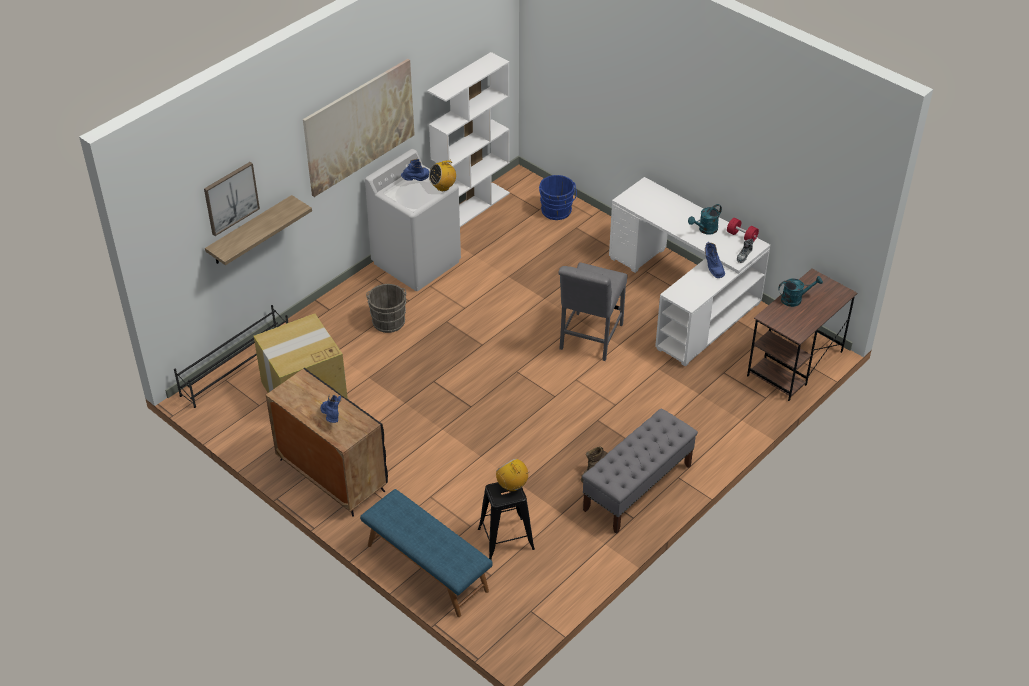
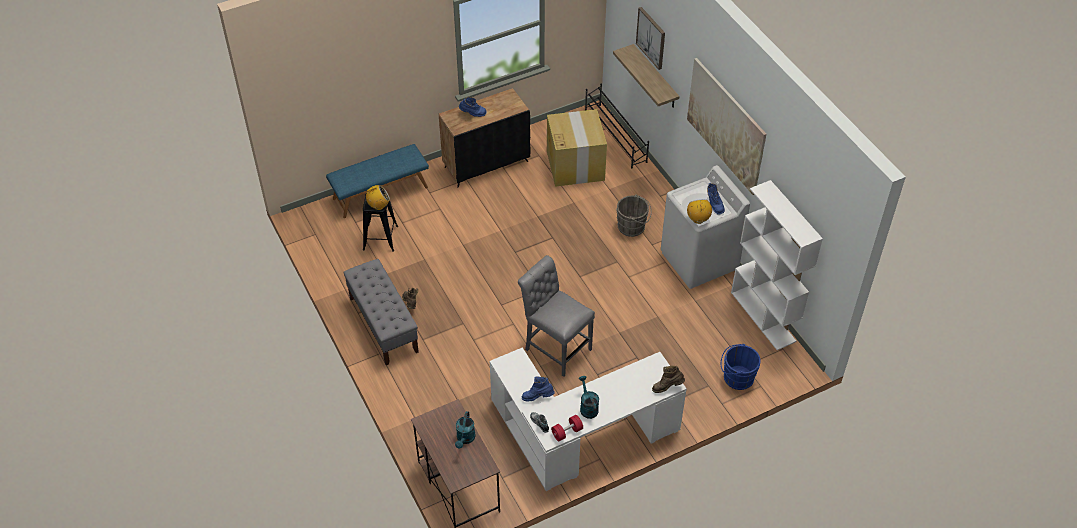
camera: 110 degrees right, 5 degrees up
none -> brown boot [652,366,685,393]

